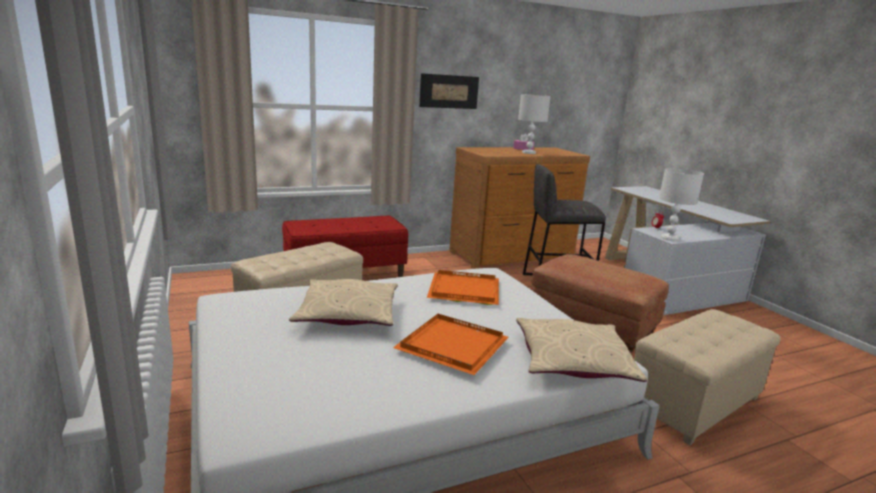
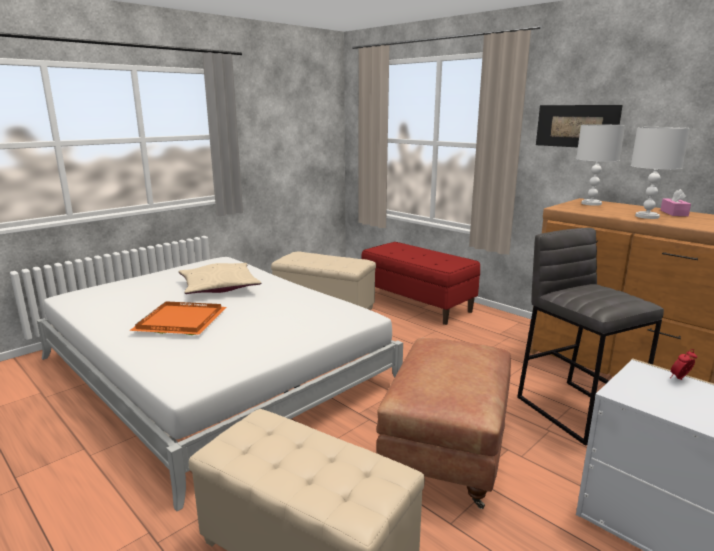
camera: 70 degrees right, 0 degrees up
orange tray [427,270,499,305] -> none
beige pillow [516,318,647,382] -> none
white table lamp [659,168,704,241] -> white table lamp moved to [576,124,625,206]

